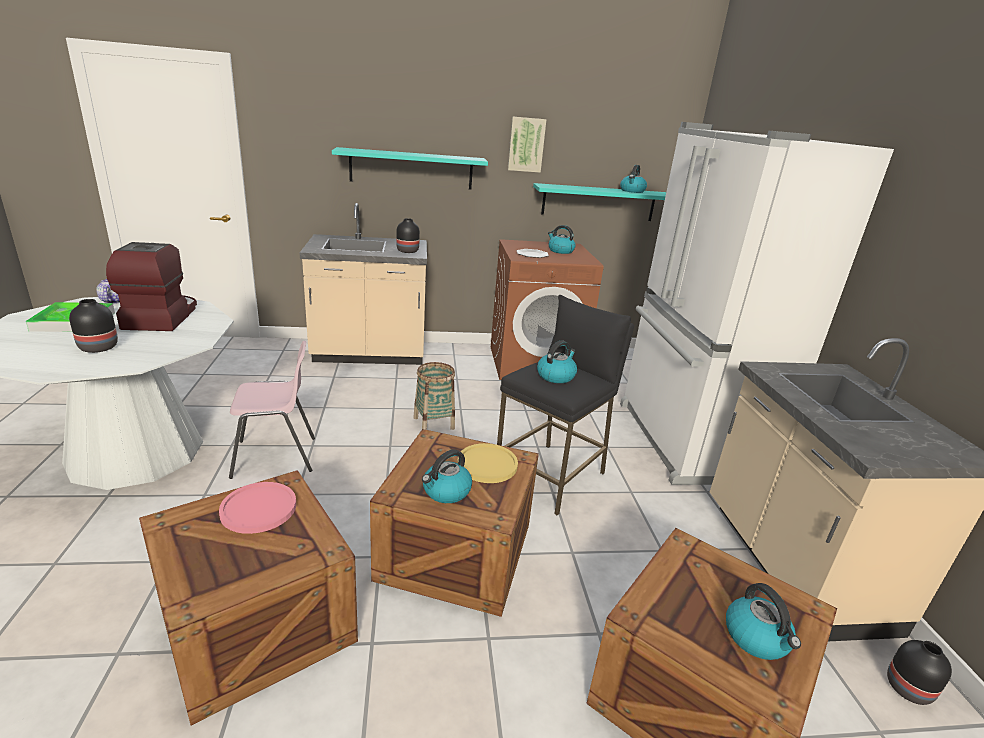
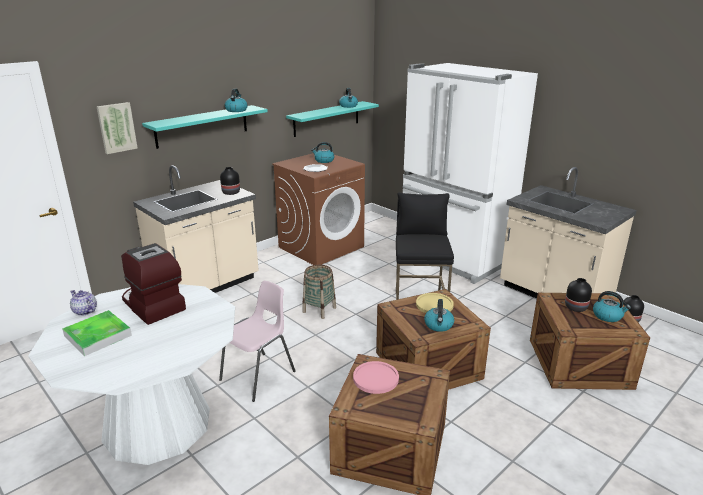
camera: 35 degrees left, 0 degrees up
black vase [69,299,118,353] -> black vase moved to [565,278,592,312]
picture [508,116,547,173] -> picture moved to [96,102,138,154]
kettle [537,340,577,383] -> kettle moved to [225,88,248,112]

